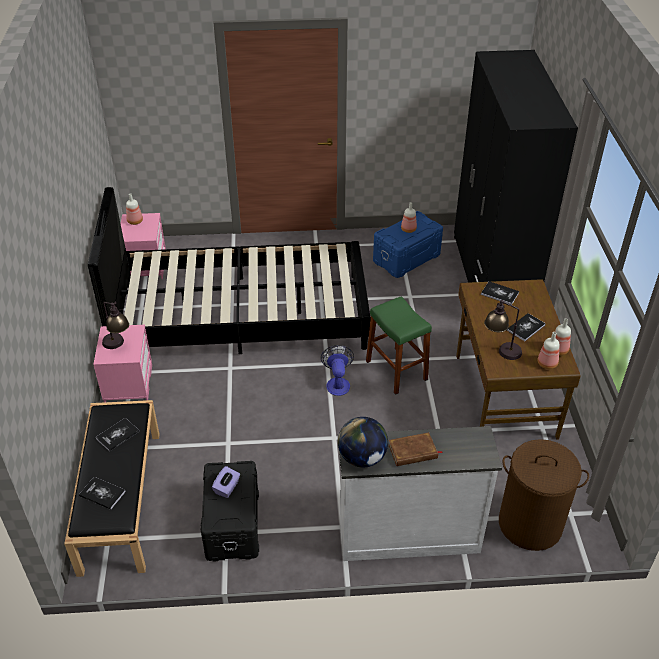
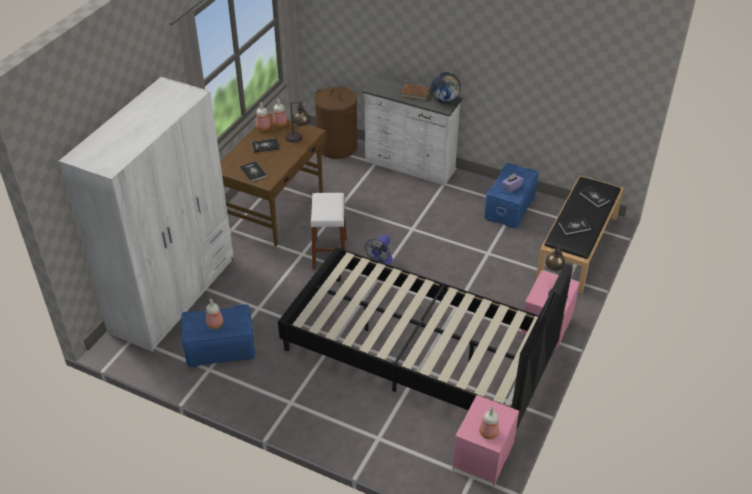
camera: 150 degrees left, 0 degrees up
black storage box [201,461,259,561] -> blue storage box [484,163,539,228]
green stool [366,296,432,394] -> white stool [311,193,347,270]
black wardrobe [454,50,578,283] -> white wardrobe [58,77,233,352]

